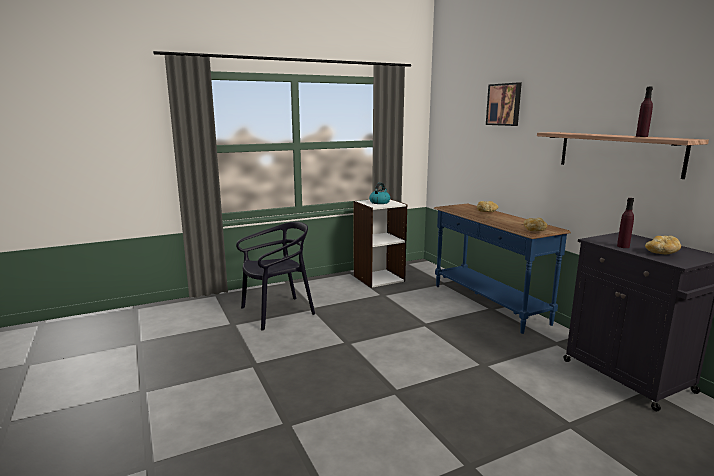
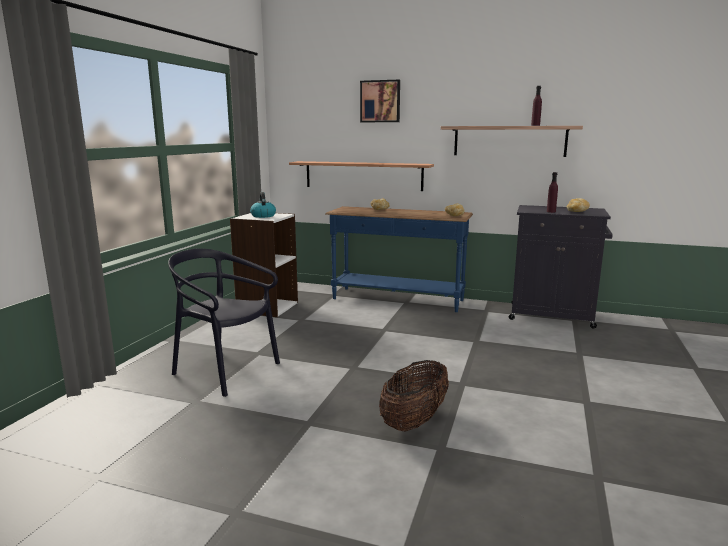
camera: 45 degrees left, 0 degrees up
black chair [236,221,315,330] -> black chair turned 75 degrees counterclockwise [168,248,280,397]
none -> shelf [289,161,434,191]
none -> basket [379,360,449,432]

